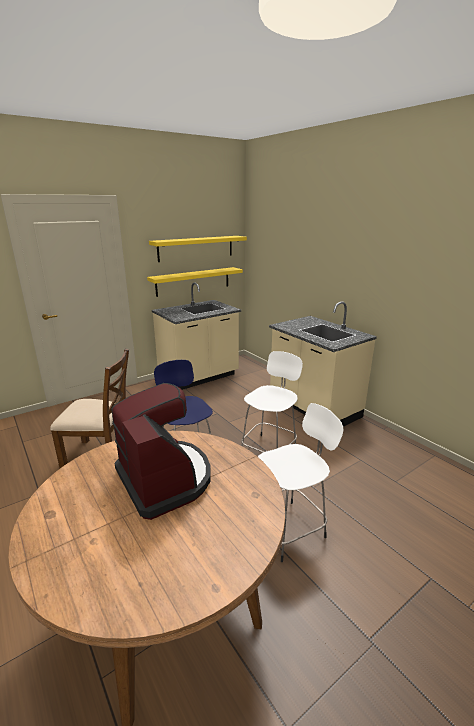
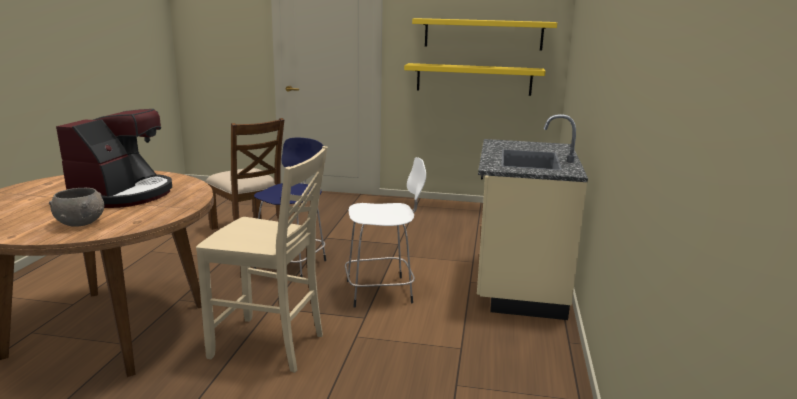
camera: 45 degrees right, 5 degrees down
beige counter [152,283,241,390] -> none
white stool [258,403,343,562] -> beige chair [196,146,328,373]
none -> grey bowl [49,188,104,227]

